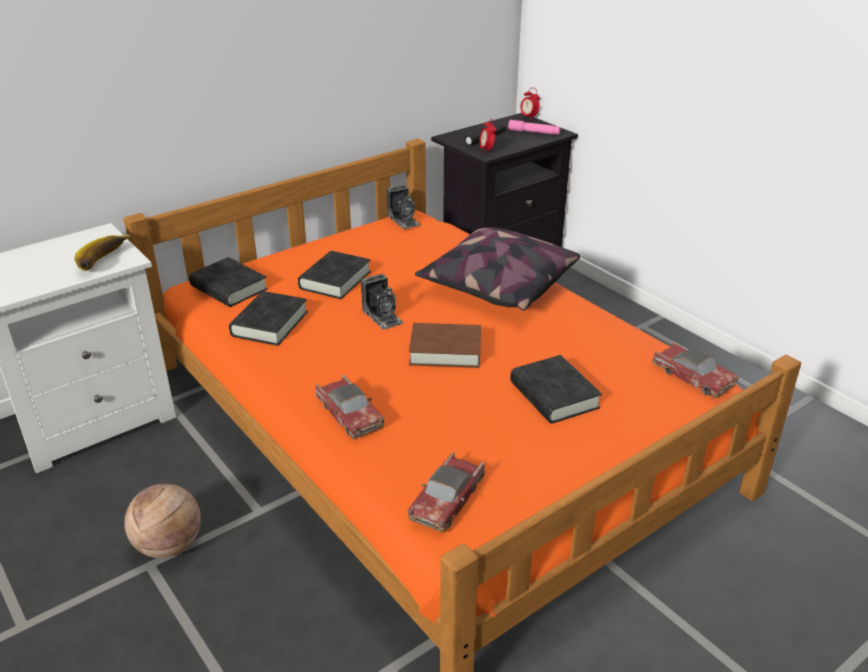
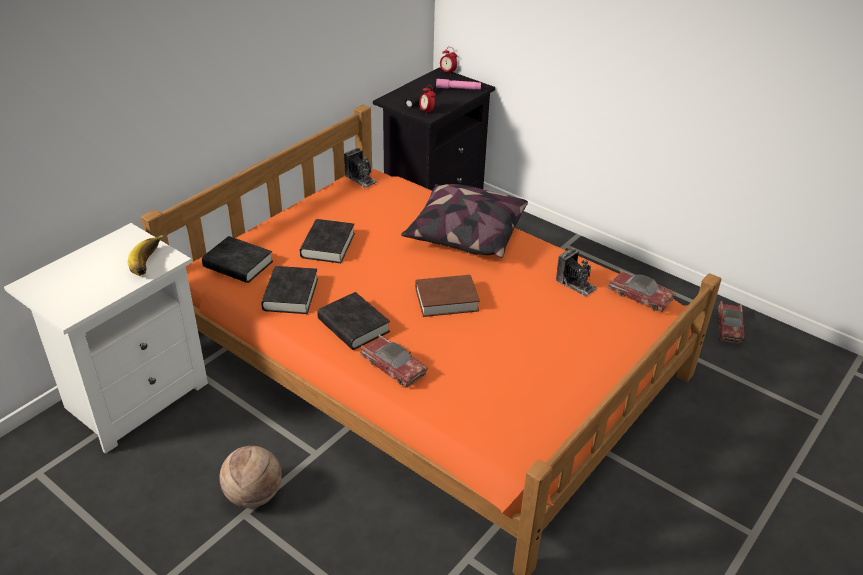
camera: 15 degrees left, 5 degrees up
camera [361,274,404,330] -> camera moved to [556,248,597,297]
toy car [408,452,485,533] -> toy car moved to [718,301,746,344]
black book [510,355,602,424] -> black book moved to [317,292,390,350]

